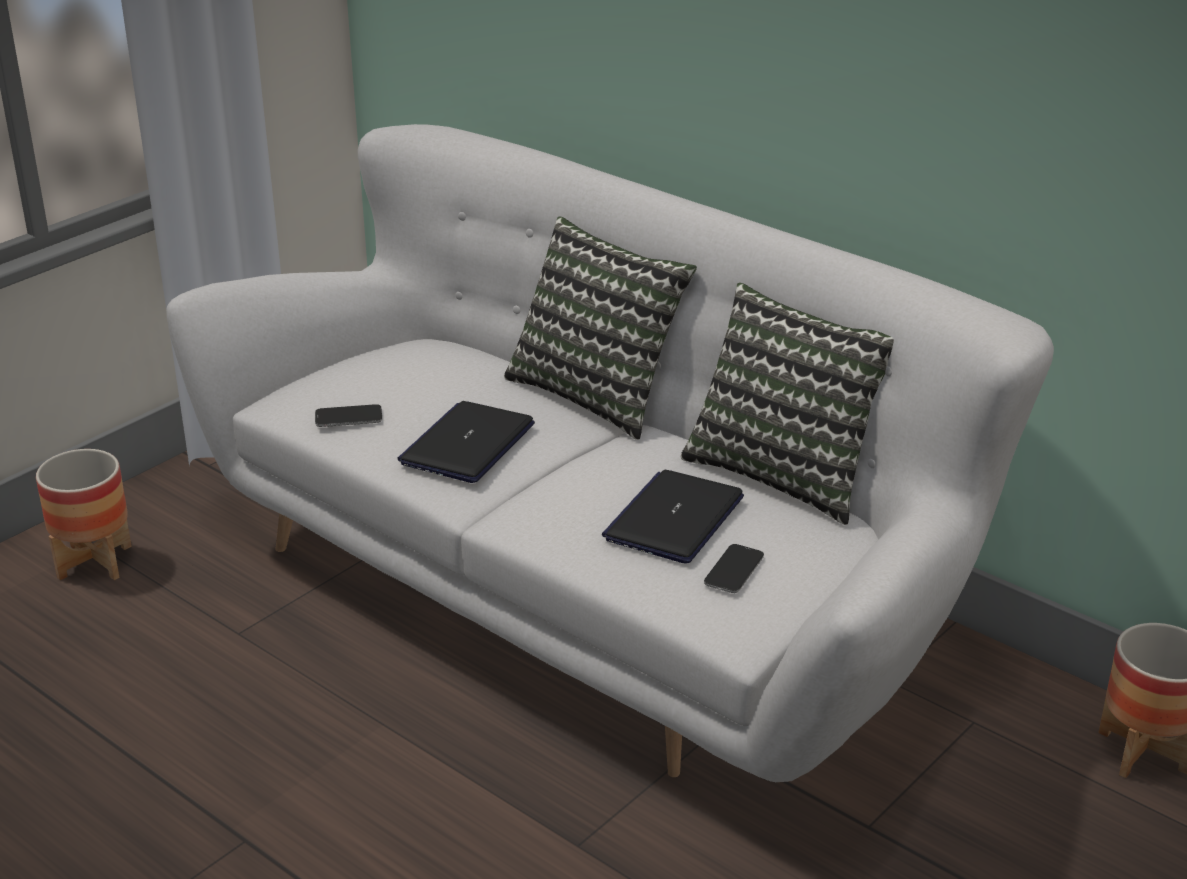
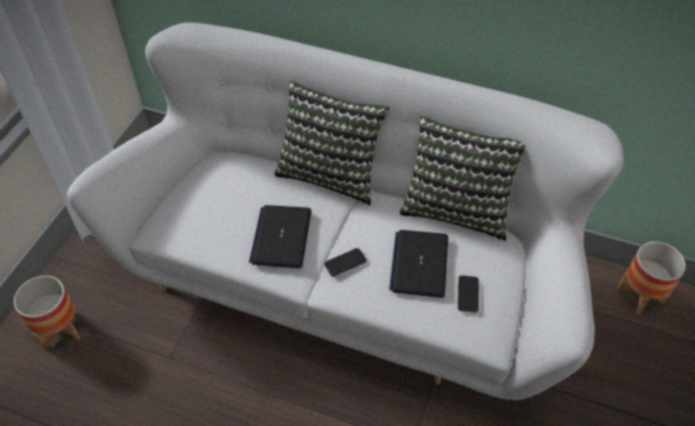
camera: 20 degrees left, 20 degrees up
phone [315,404,382,427] -> phone moved to [324,248,367,277]

